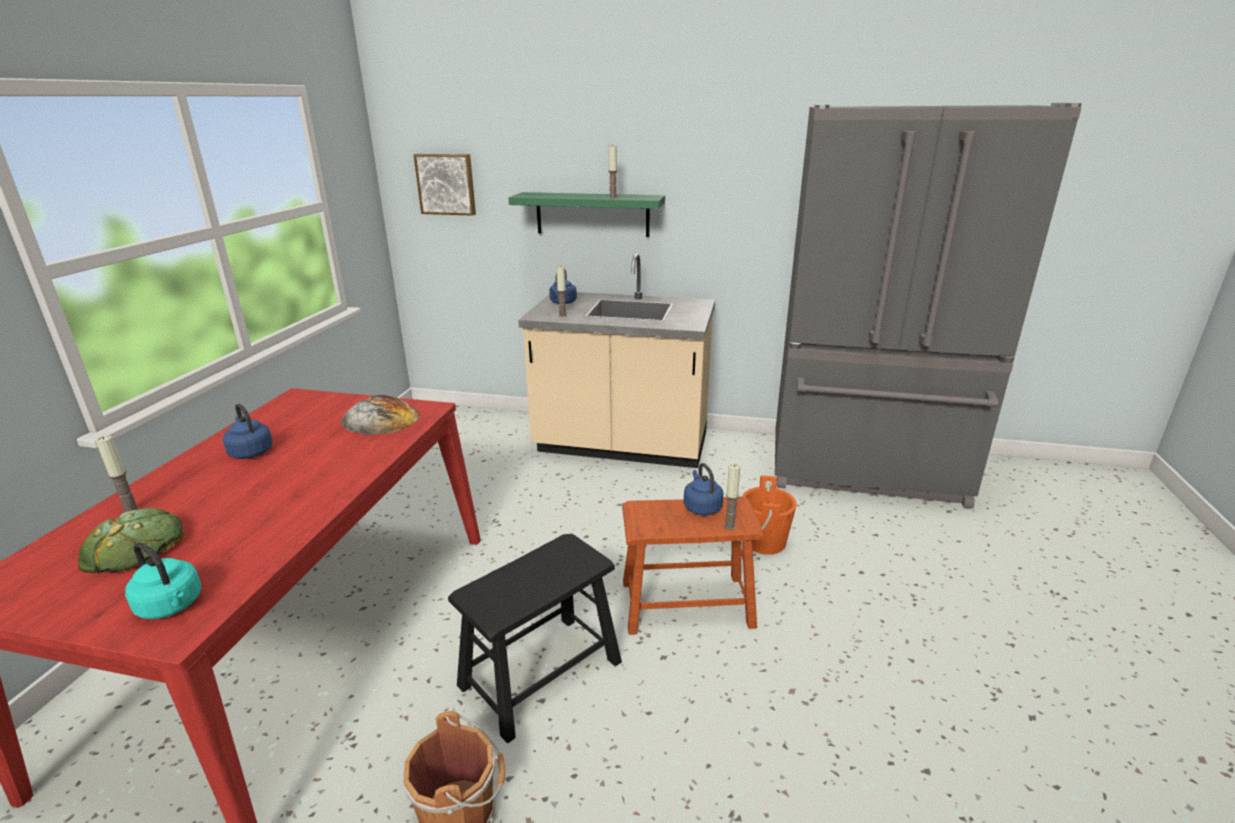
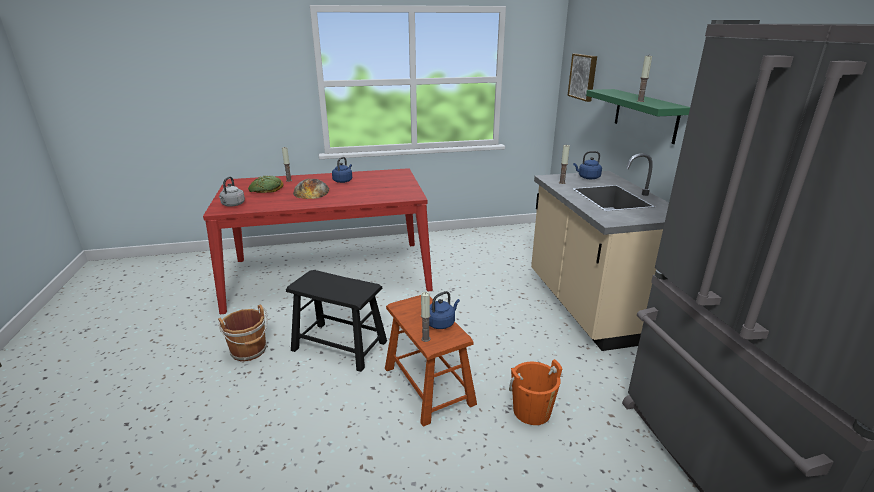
camera: 65 degrees right, 0 degrees up
turquoise kettle [125,542,201,619] -> grey kettle [219,177,245,206]
bread [341,395,420,435] -> bread moved to [293,179,329,199]

